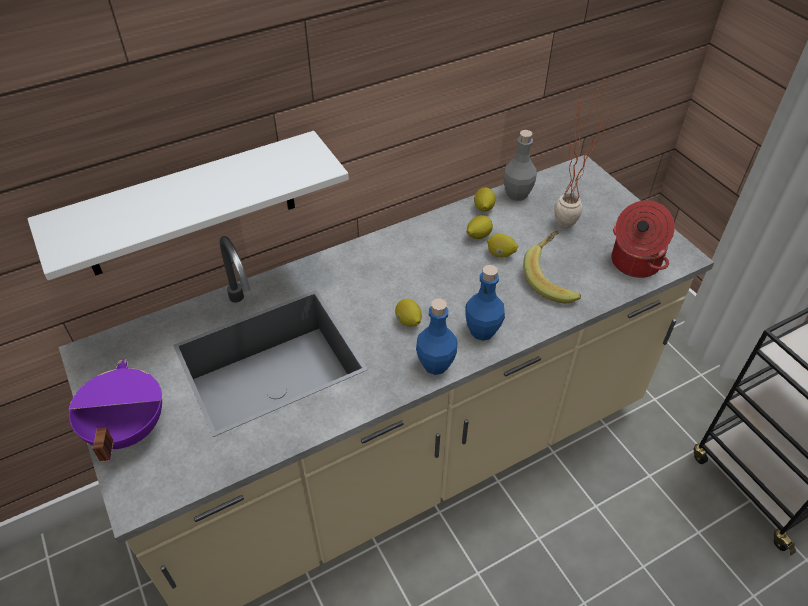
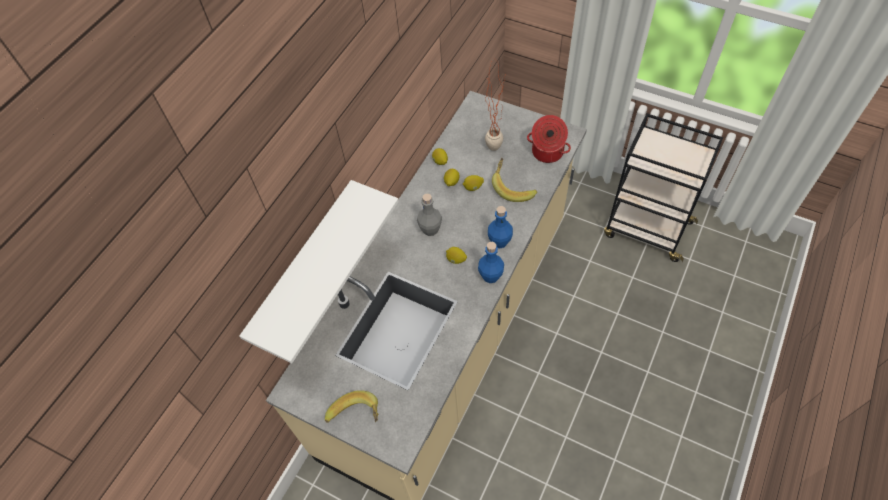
camera: 30 degrees left, 10 degrees up
purple cooking pot [69,359,162,462] -> banana [325,390,378,423]
grey bottle [503,130,537,201] -> grey bottle moved to [417,194,442,236]

